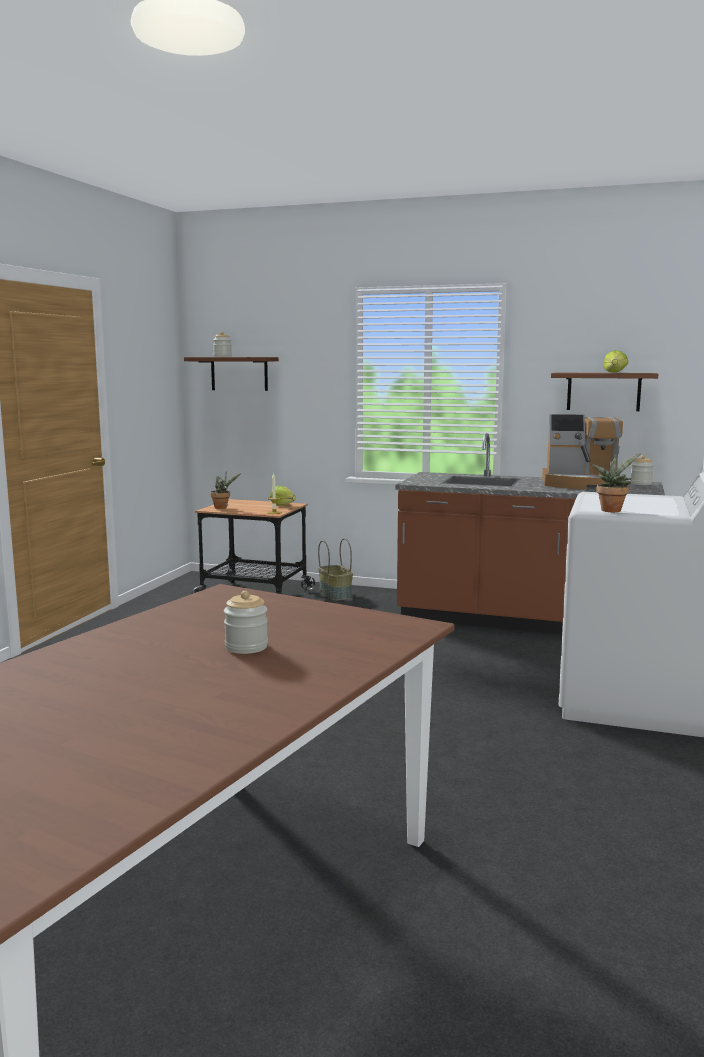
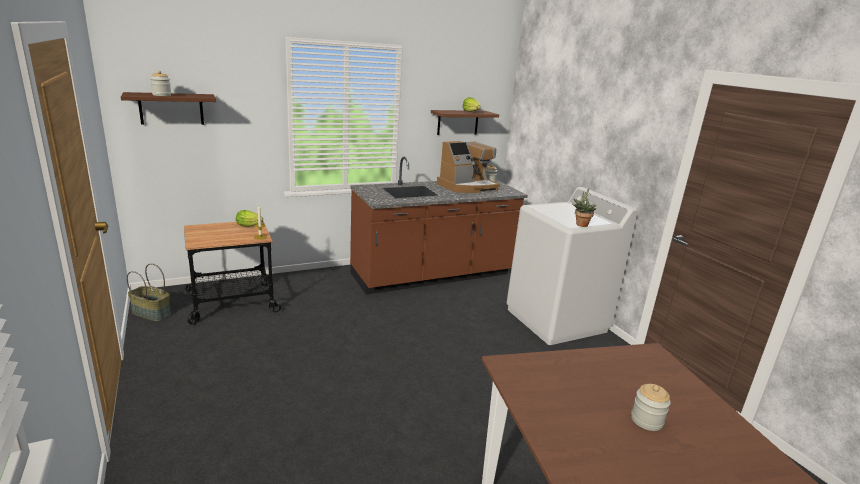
camera: 45 degrees left, 10 degrees up
potted plant [210,472,241,509] -> none
basket [318,538,353,601] -> basket moved to [127,263,171,321]

